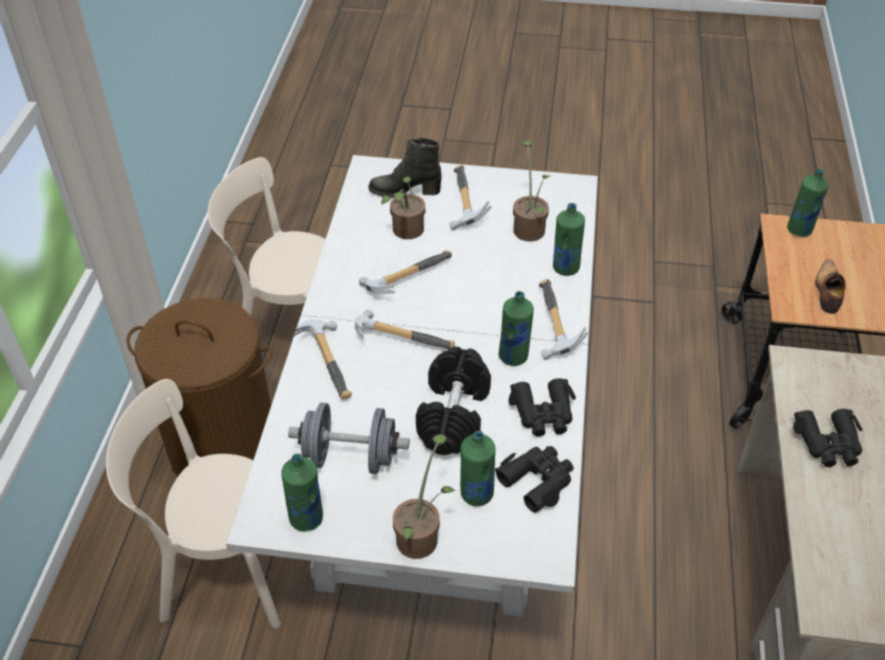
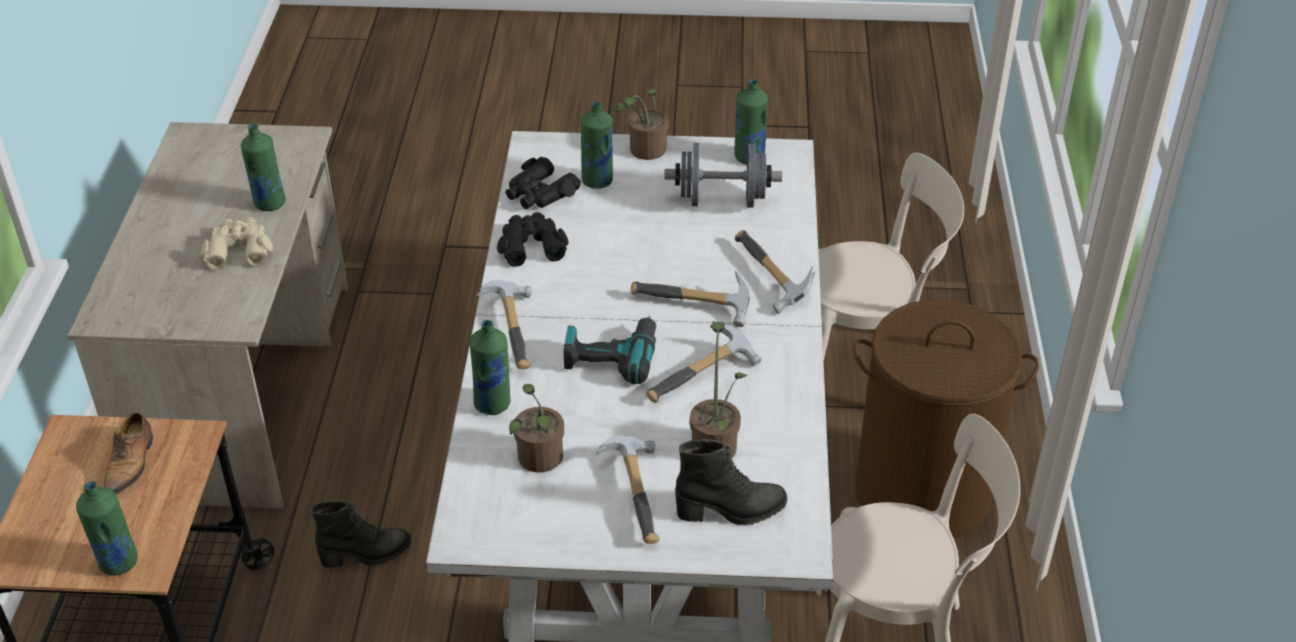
camera: 175 degrees right, 5 degrees down
black dumbbell [416,346,491,455] -> none
green bottle [499,291,534,366] -> green bottle moved to [241,124,286,211]
black binoculars [793,409,862,467] -> beige binoculars [200,217,273,271]
none -> black boot [311,500,411,568]
none -> power drill [564,316,656,385]

